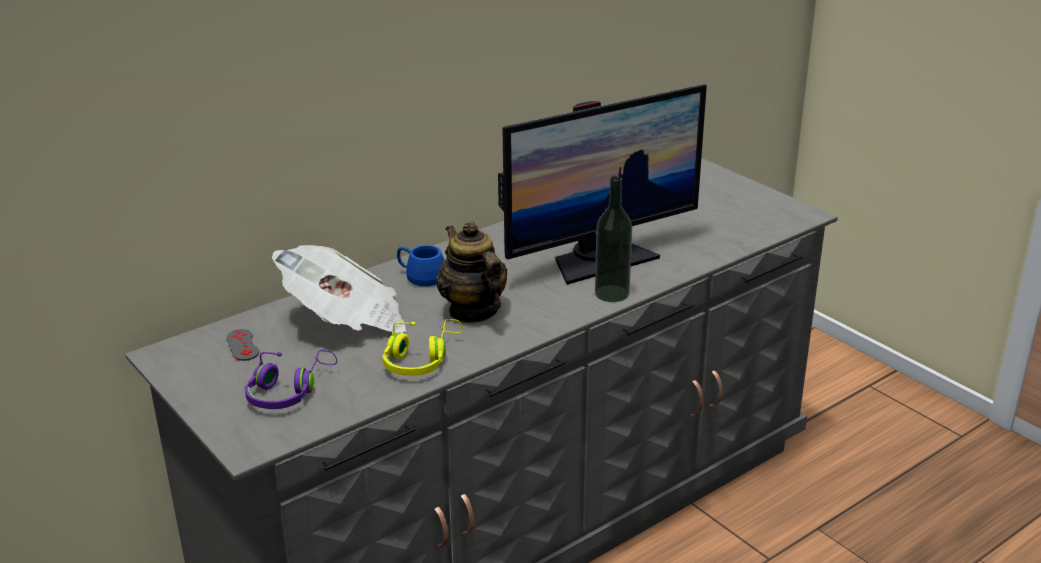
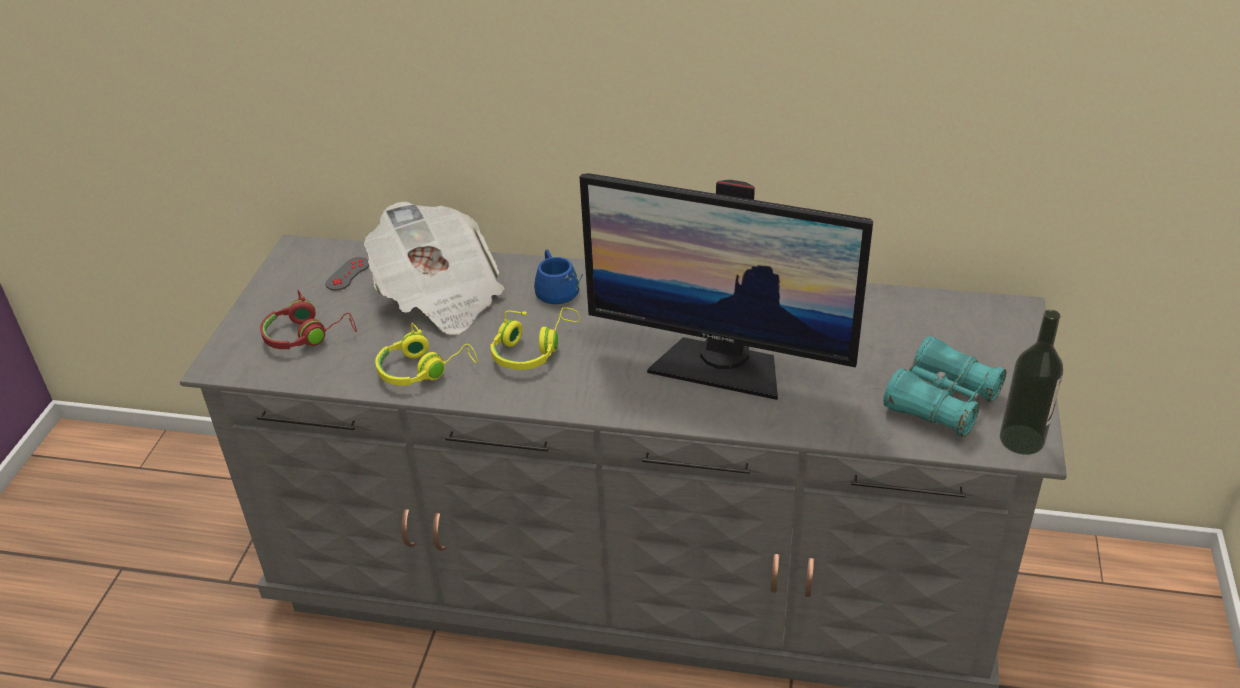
camera: 50 degrees right, 10 degrees up
purple headphones [245,350,337,409] -> red headphones [260,290,357,349]
teapot [436,221,507,323] -> yellow headphones [491,307,580,370]
bottle [595,176,632,302] -> bottle moved to [1000,310,1063,455]
none -> turquoise binoculars [883,336,1006,437]

